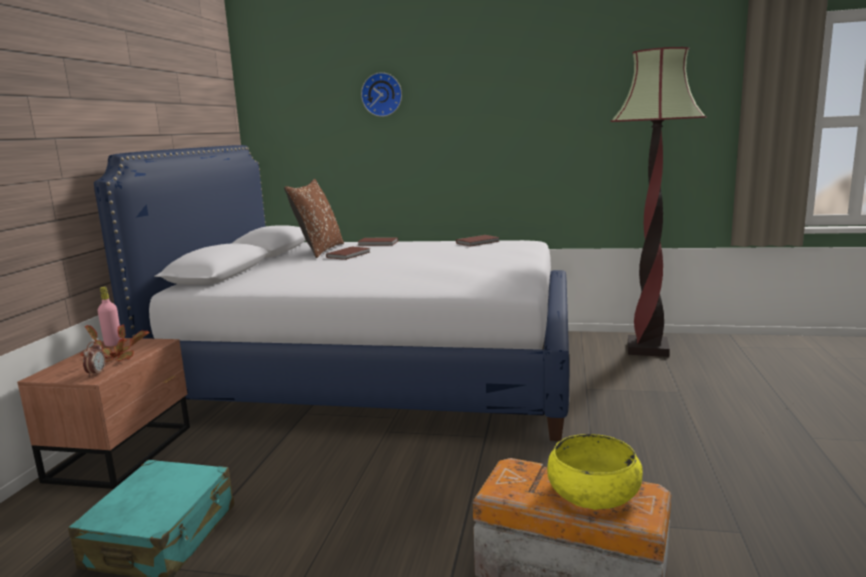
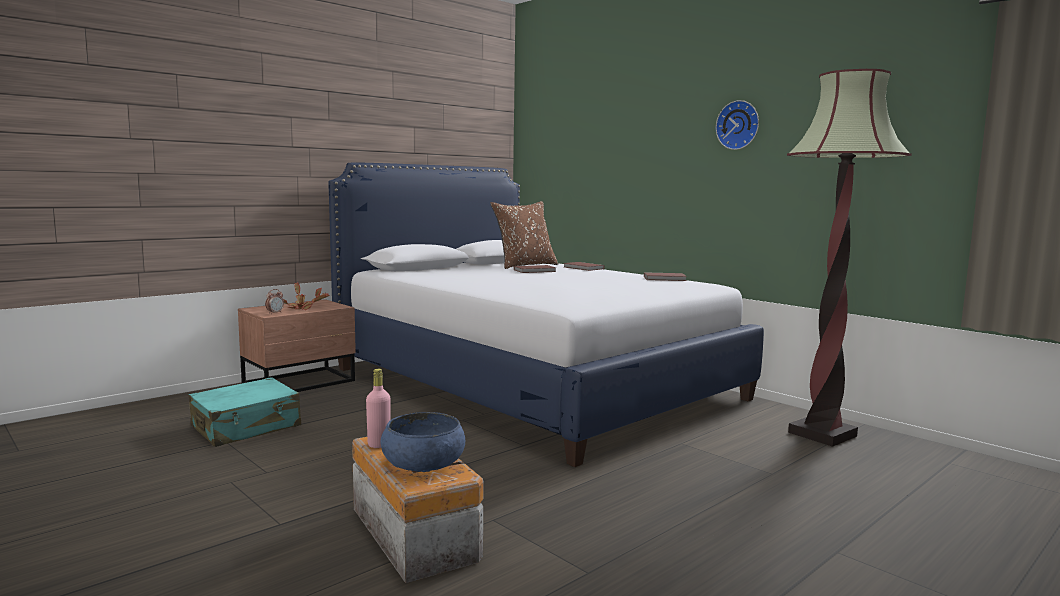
camera: 35 degrees right, 5 degrees down
pink bottle [98,287,122,346] -> pink bottle moved to [366,369,391,448]
wall clock [361,72,402,117] -> wall clock moved to [716,100,759,150]
yellow bowl [547,434,643,510] -> blue bowl [380,412,465,472]

